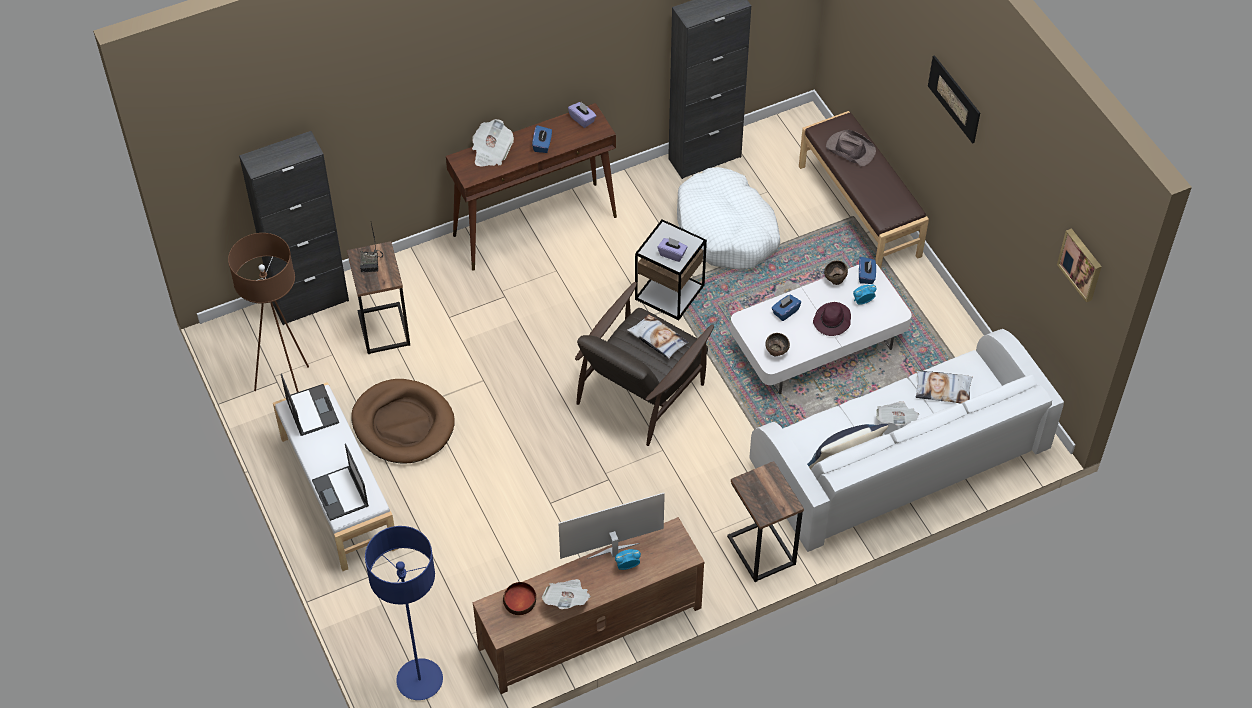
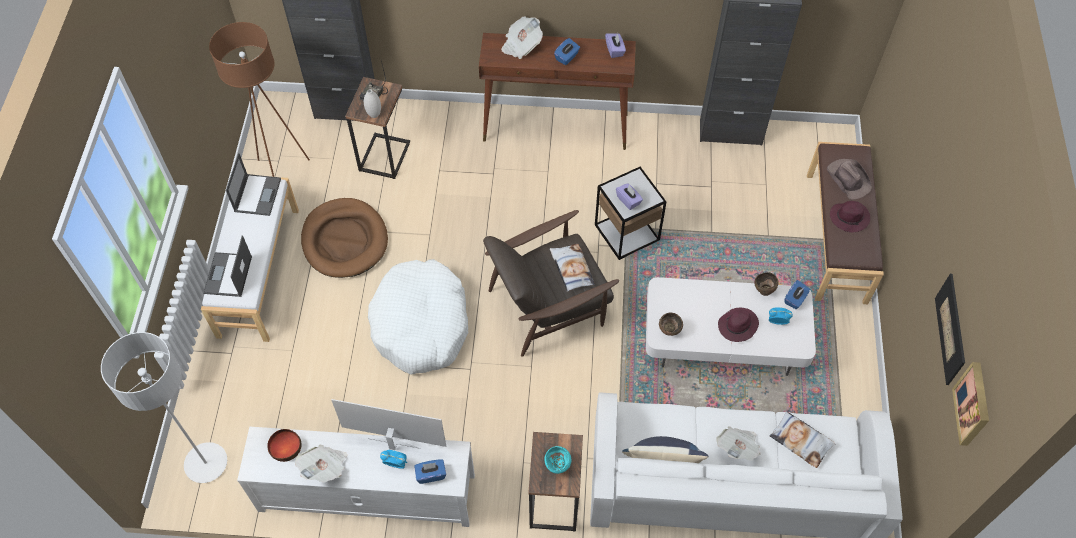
camera: 30 degrees right, 5 degrees up
blue floor lamp [365,526,443,700] -> grey floor lamp [101,332,227,483]
brown tv stand [473,517,704,694] -> white tv stand [237,427,475,527]
white dog bed [677,167,780,270] -> white dog bed moved to [368,259,468,375]
blue tissue box [772,295,801,321] -> blue tissue box moved to [414,460,446,484]
picture [928,55,980,144] -> picture moved to [935,274,965,385]
none -> white vase [364,89,381,118]
none -> turquoise bowl [544,446,571,474]
none -> purple hat [830,201,870,232]

